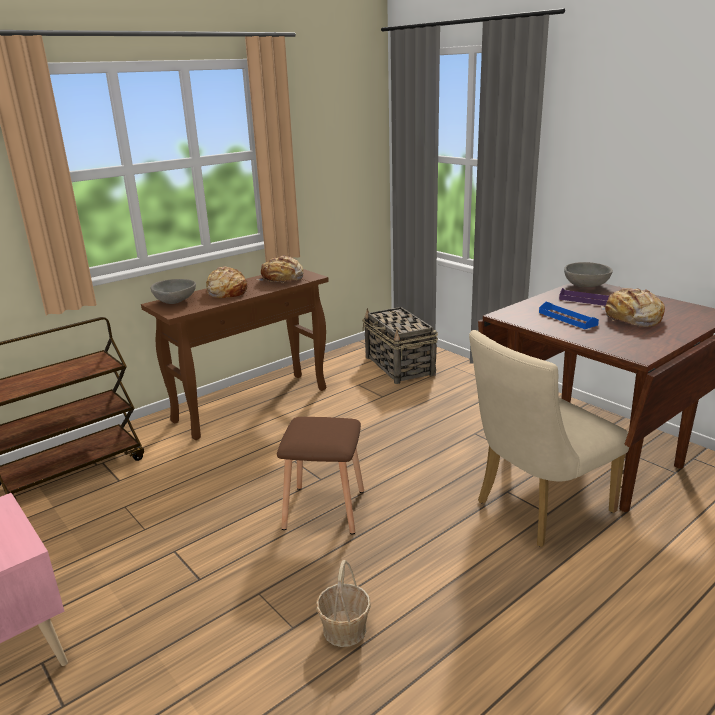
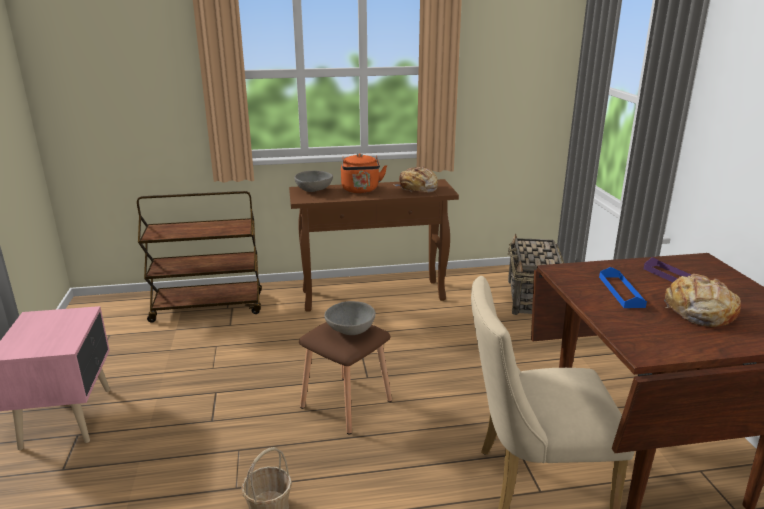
camera: 30 degrees right, 0 degrees up
bread [206,266,248,298] -> orange kettle [341,153,387,193]
grey bowl [564,262,613,287] -> grey bowl moved to [324,301,376,335]

